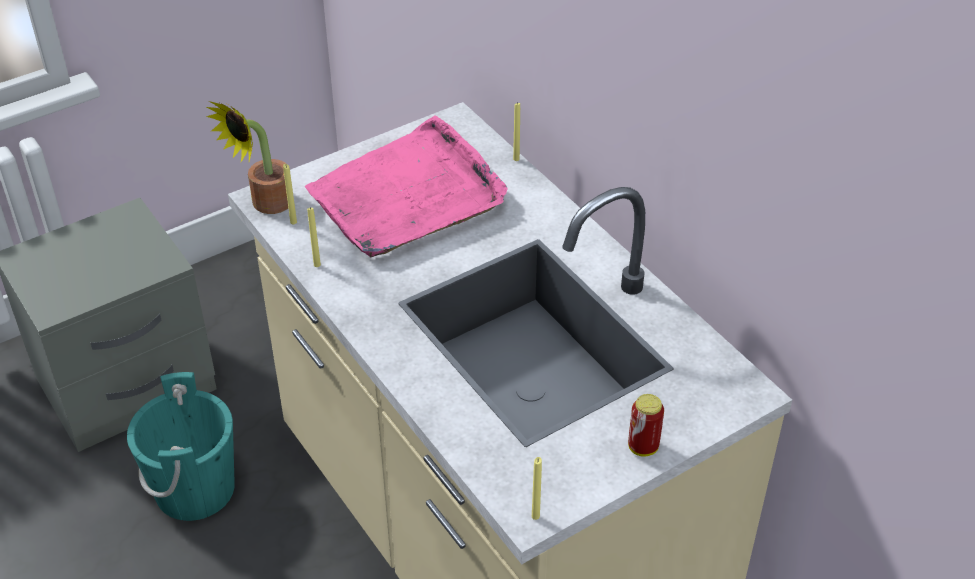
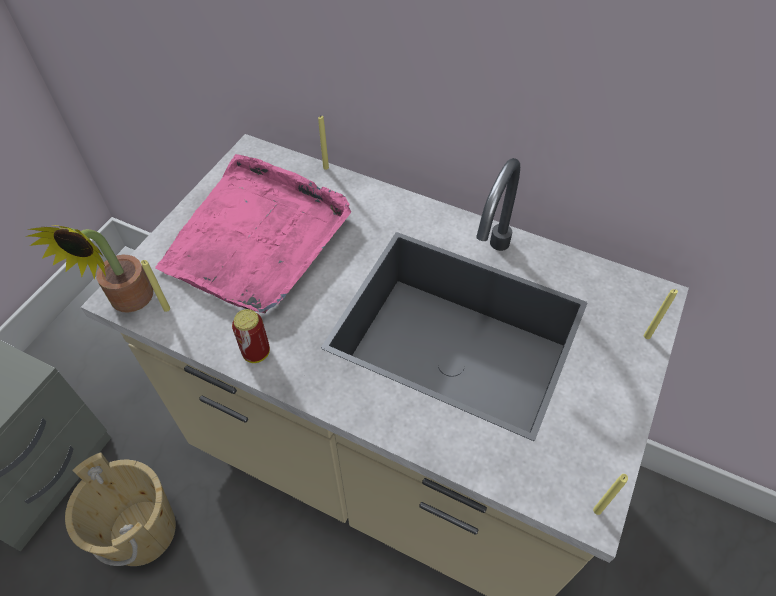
camera: 30 degrees left, 10 degrees up
turquoise bucket [127,372,235,521] -> beige bucket [65,452,176,566]
yellow candle [307,208,321,267] -> yellow candle moved to [644,289,678,339]
can [628,394,664,457] -> can moved to [232,309,270,363]

